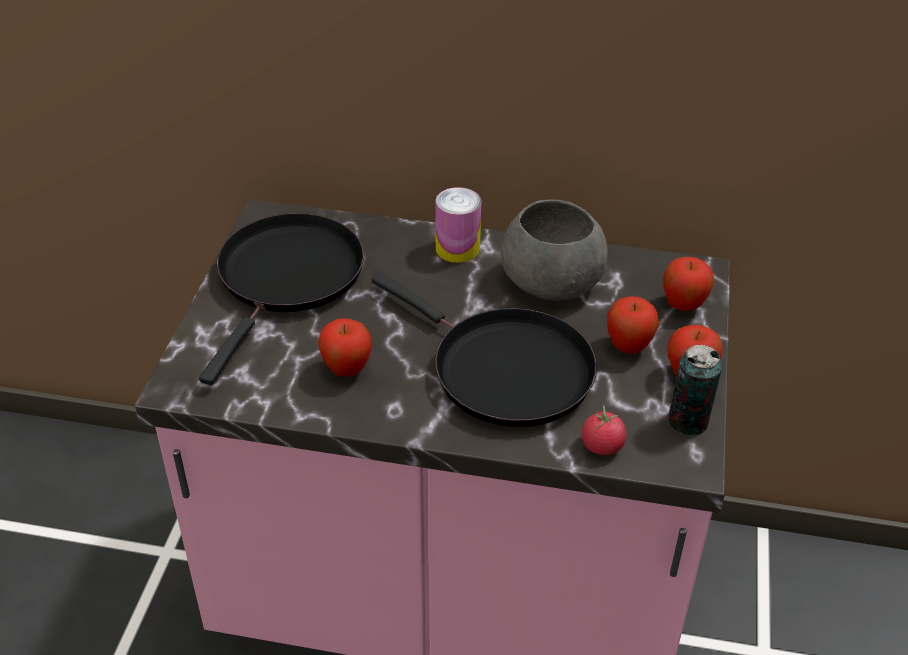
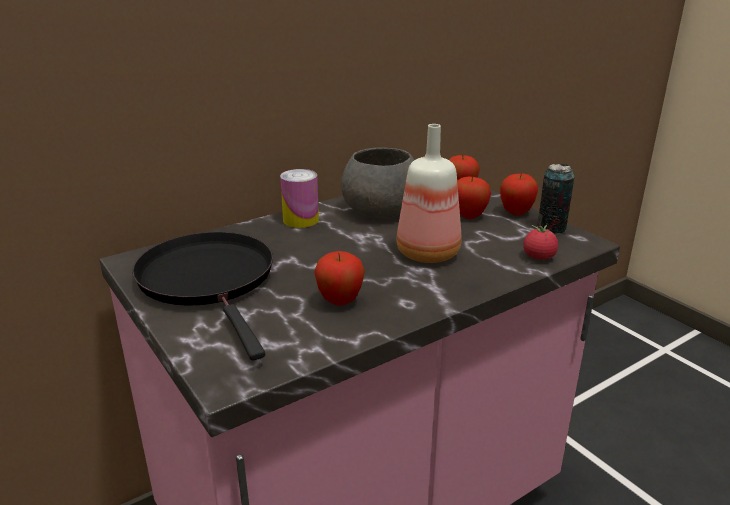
camera: 45 degrees left, 15 degrees down
black frying pan [372,273,597,427] -> bottle [396,124,461,263]

